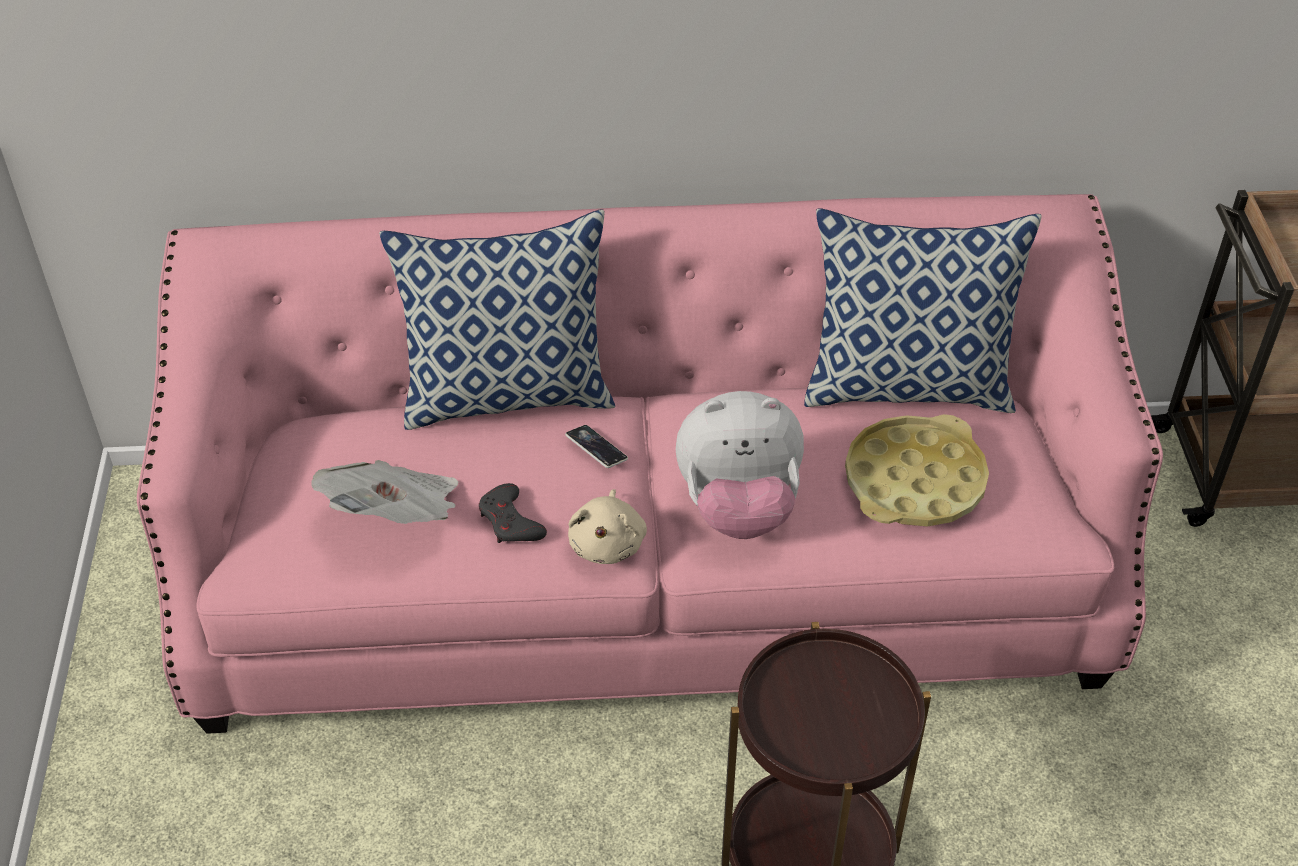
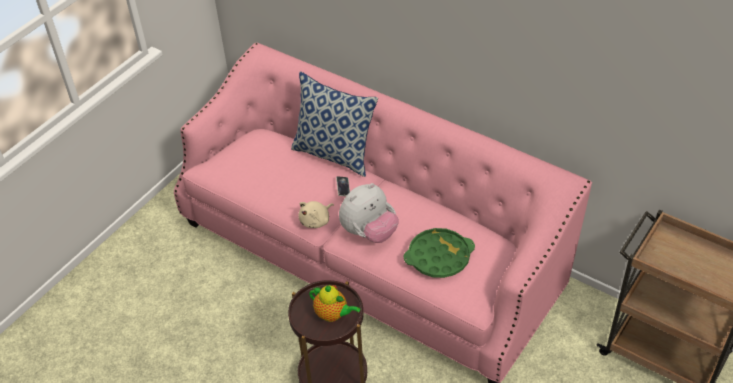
camera: 40 degrees right, 0 degrees up
newspaper [311,460,459,524] -> none
grey game controller [479,483,547,543] -> none
plush toy [676,391,804,539] -> plush toy turned 75 degrees counterclockwise [339,183,399,243]
pillow [804,208,1042,413] -> none
yellow tray [845,414,989,527] -> green tray [403,228,475,278]
none -> teapot [309,285,360,322]

